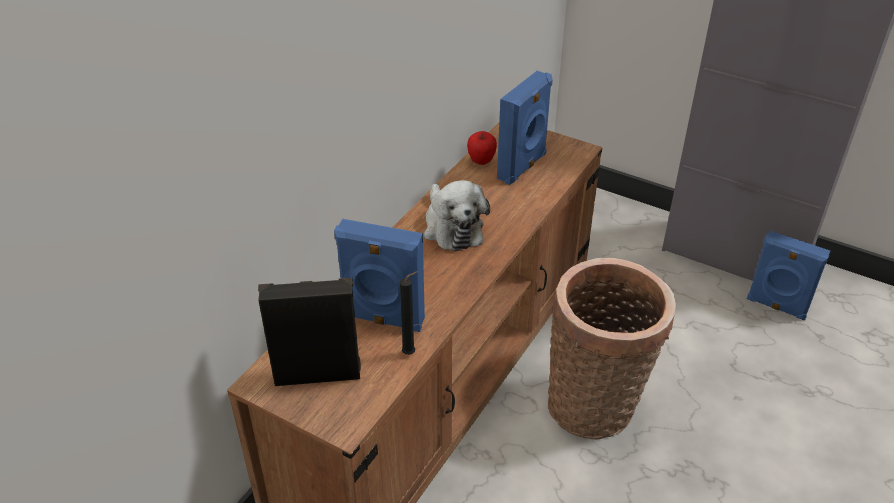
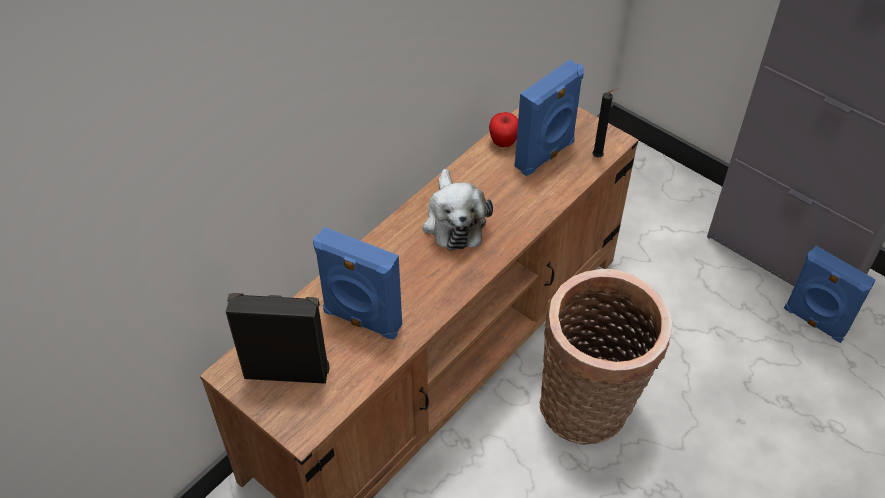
camera: 10 degrees right, 10 degrees up
black candle [400,271,417,355] -> black candle moved to [592,88,619,158]

